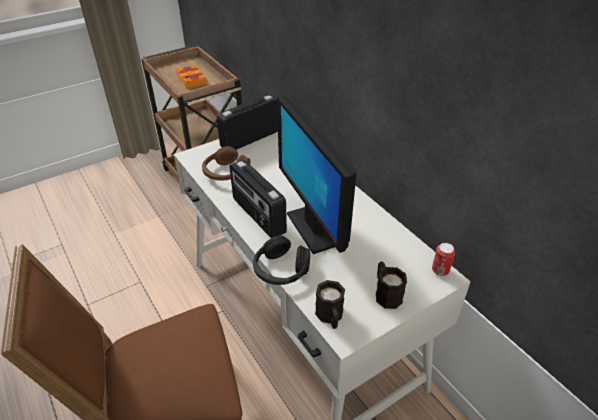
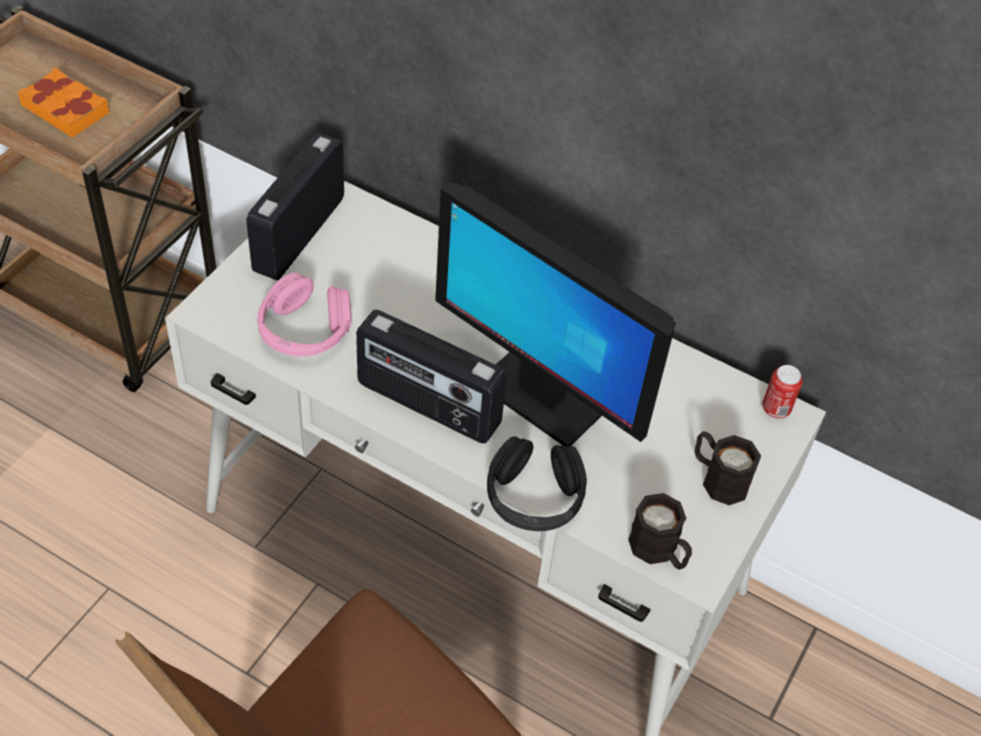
camera: 30 degrees left, 10 degrees up
brown headphones [202,146,250,181] -> pink headphones [258,273,351,356]

